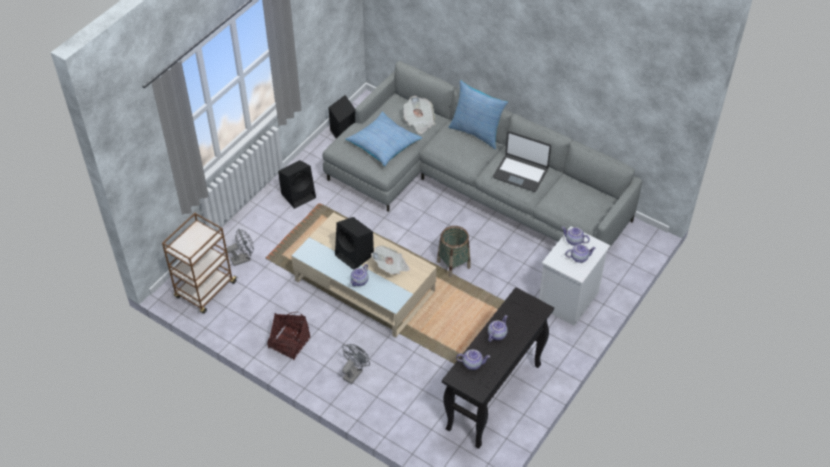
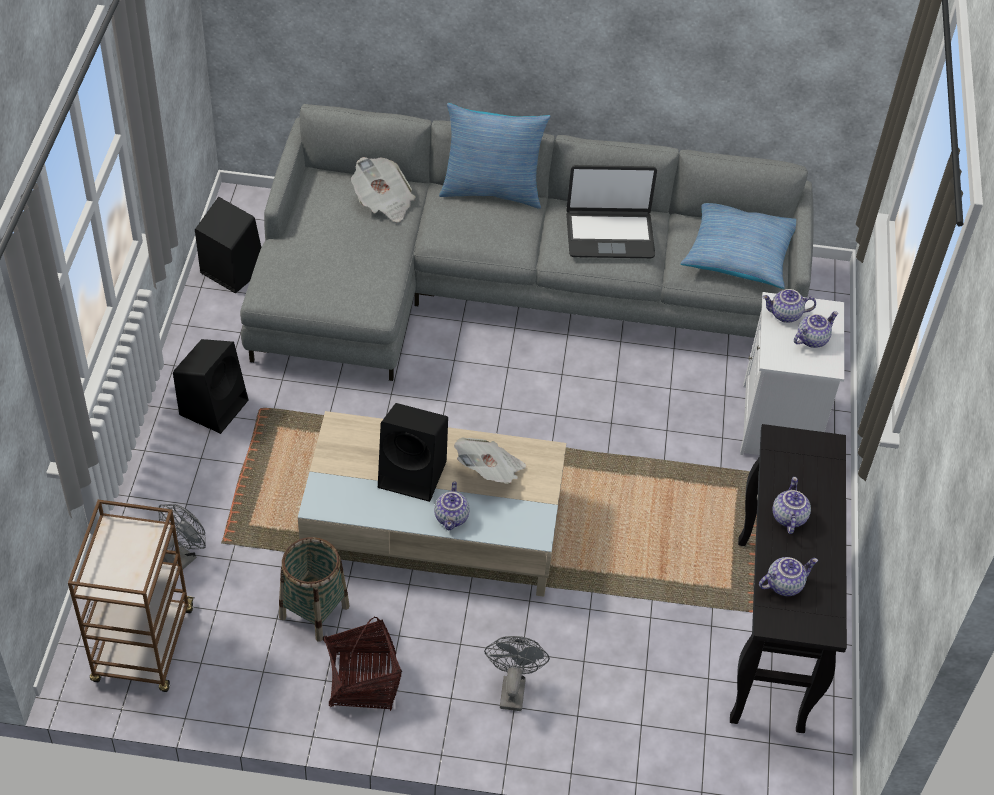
camera: 30 degrees left, 0 degrees up
pillow [346,112,422,166] -> pillow moved to [681,203,796,289]
basket [437,226,471,277] -> basket moved to [279,537,349,642]

